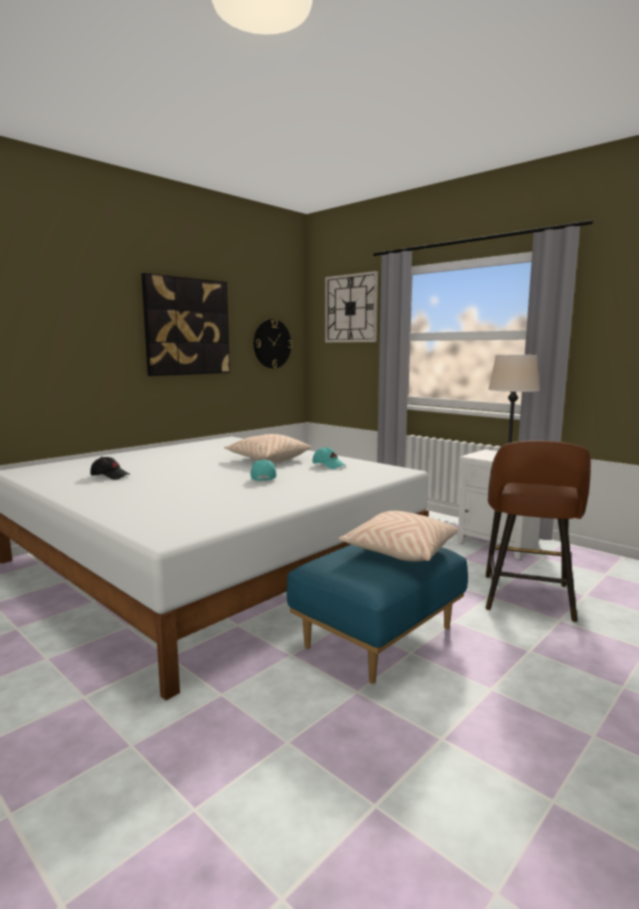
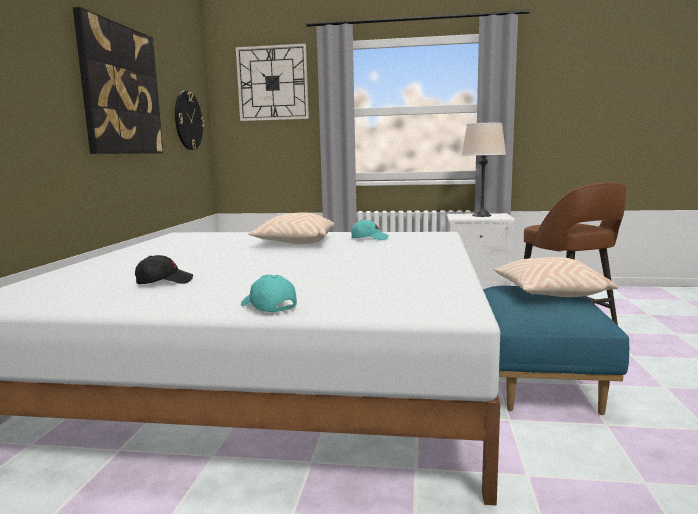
camera: 35 degrees left, 0 degrees up
turquoise cap [251,459,276,481] -> turquoise cap moved to [241,274,297,312]

